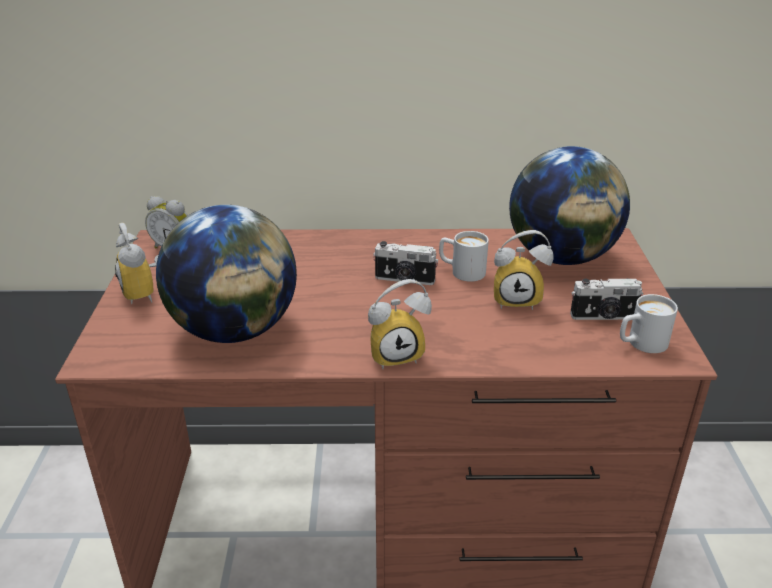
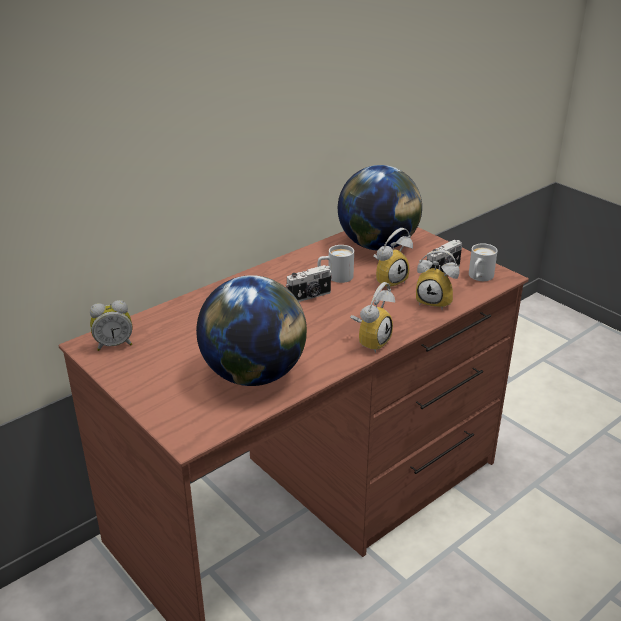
camera: 40 degrees left, 0 degrees up
alarm clock [115,223,158,304] -> alarm clock moved to [416,250,459,310]

